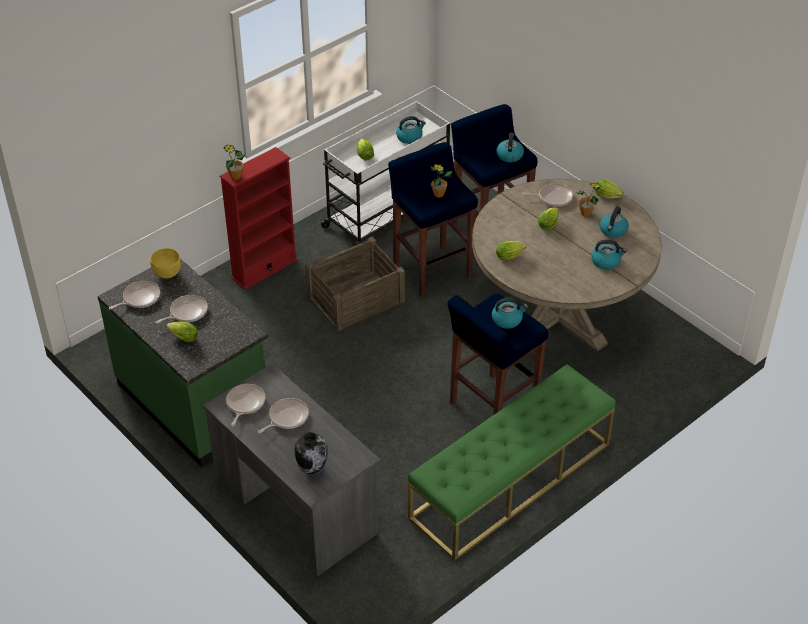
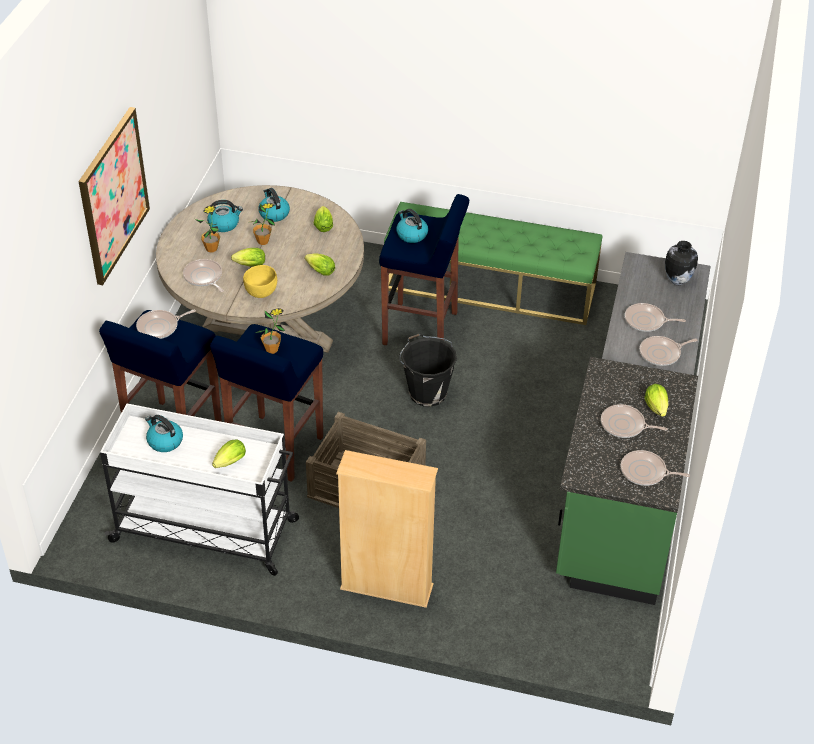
camera: 125 degrees left, 0 degrees up
yellow bowl [150,248,181,279] -> yellow bowl moved to [243,265,277,298]
red bookcase [220,147,298,290] -> beige bookcase [336,450,438,608]
potted plant [223,145,245,180] -> potted plant moved to [252,203,275,245]
kettle [496,132,524,163] -> frying pan [136,310,196,339]
lettuce [596,179,624,199] -> lettuce moved to [314,206,333,232]
none -> picture [78,107,150,285]
none -> black bucket [400,334,457,407]

